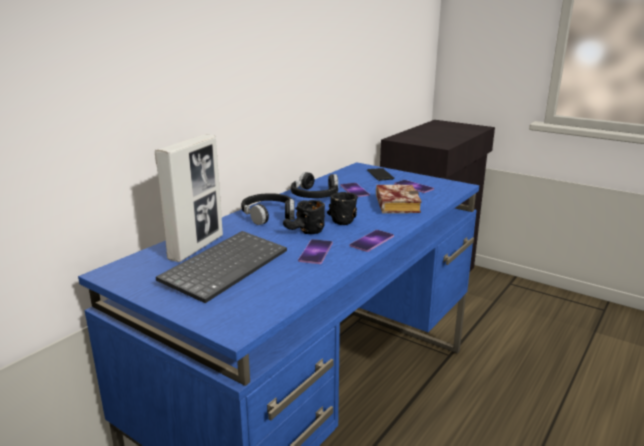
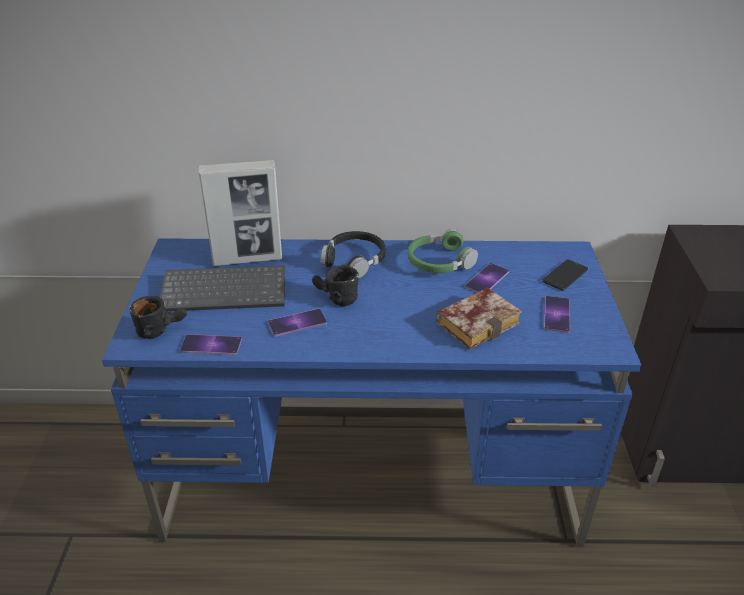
camera: 55 degrees right, 15 degrees up
black headphones [291,172,338,198] -> green headphones [408,229,478,273]
black mug [327,192,358,225] -> black mug moved to [130,296,187,339]
phone [349,230,394,252] -> phone moved to [180,334,242,355]

